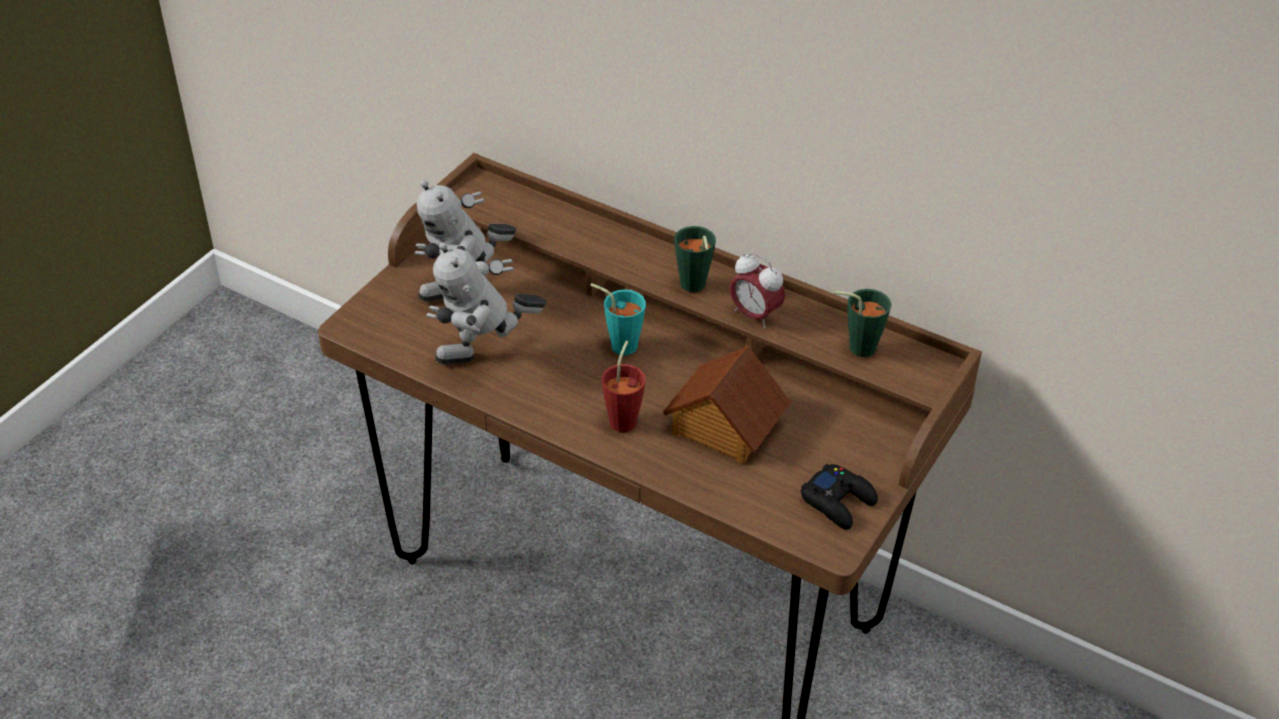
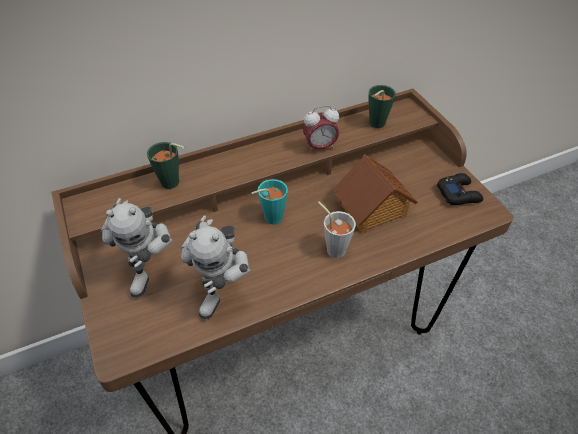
camera: 55 degrees left, 5 degrees up
red cup [602,341,646,432] -> grey cup [318,202,356,258]
green cup [674,226,716,292] -> green cup moved to [147,142,185,189]

